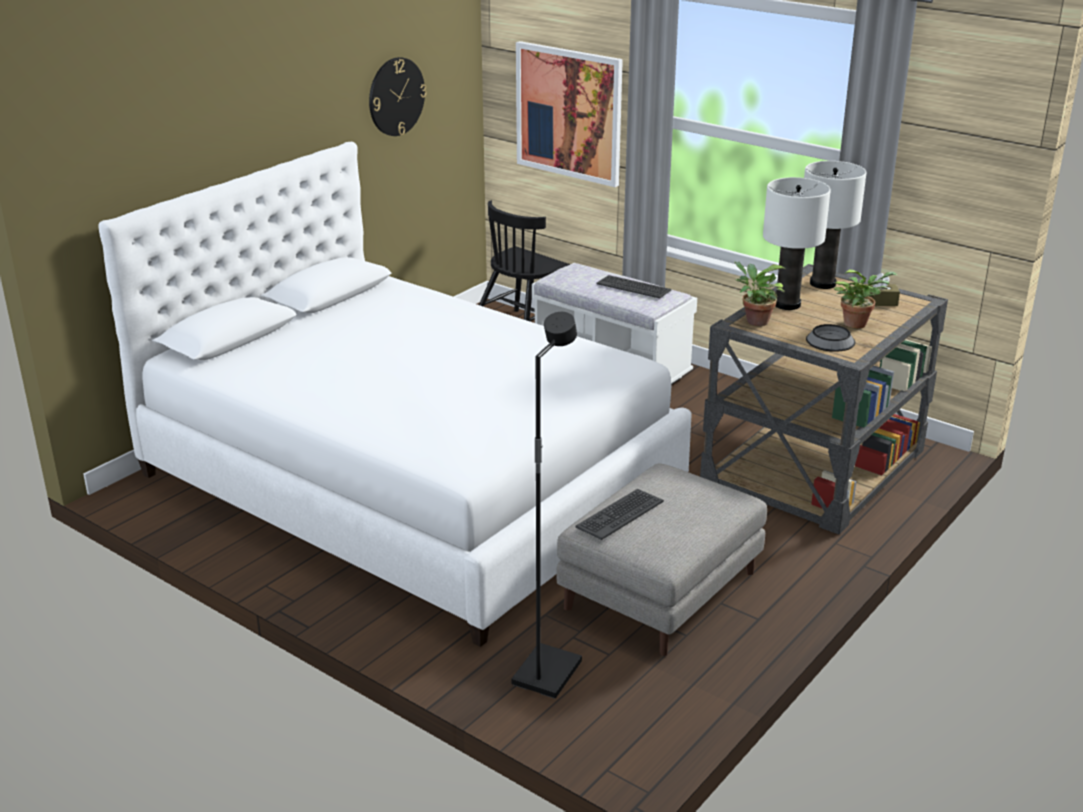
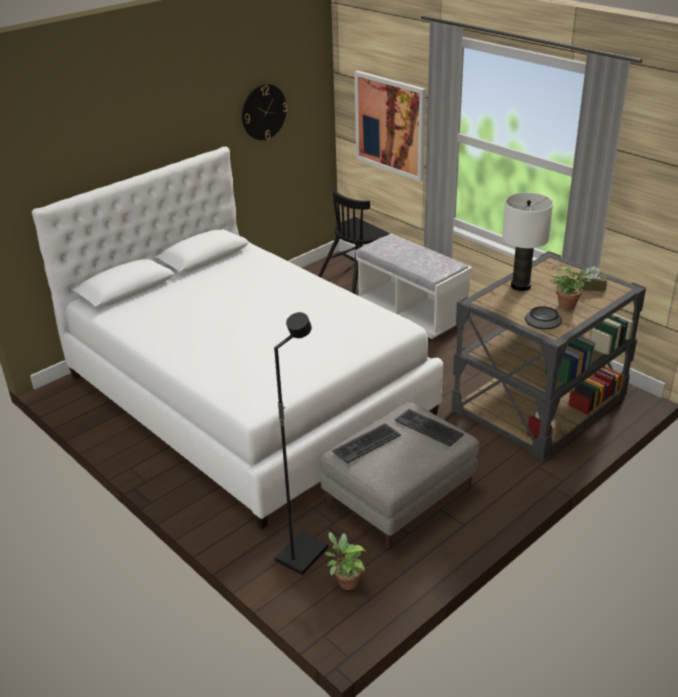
camera: 10 degrees right, 5 degrees up
keyboard [596,275,671,298] -> keyboard moved to [395,409,464,446]
potted plant [734,262,785,326] -> potted plant moved to [325,532,366,590]
white table lamp [804,161,866,289] -> none

